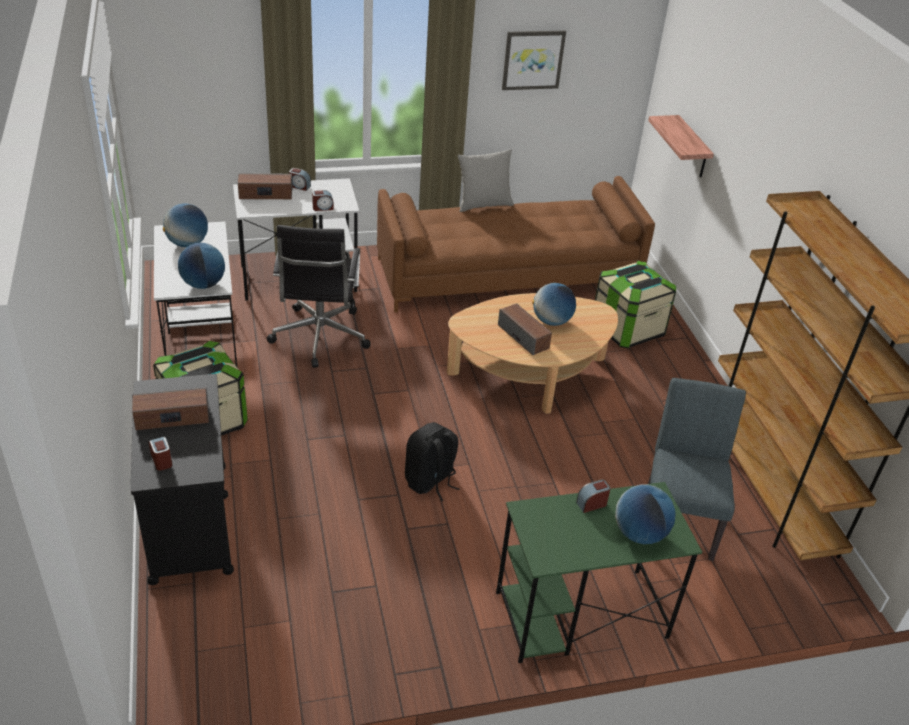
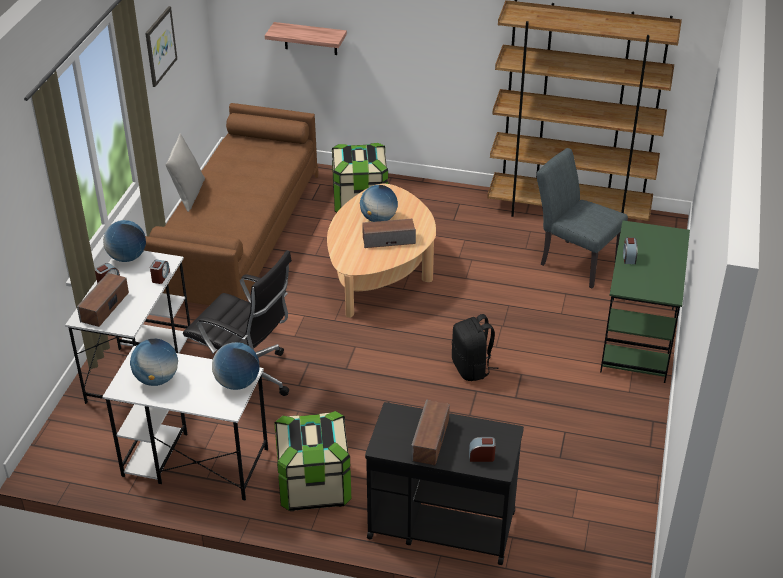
camera: 60 degrees left, 0 degrees up
globe [615,484,675,544] -> globe moved to [103,220,146,262]

